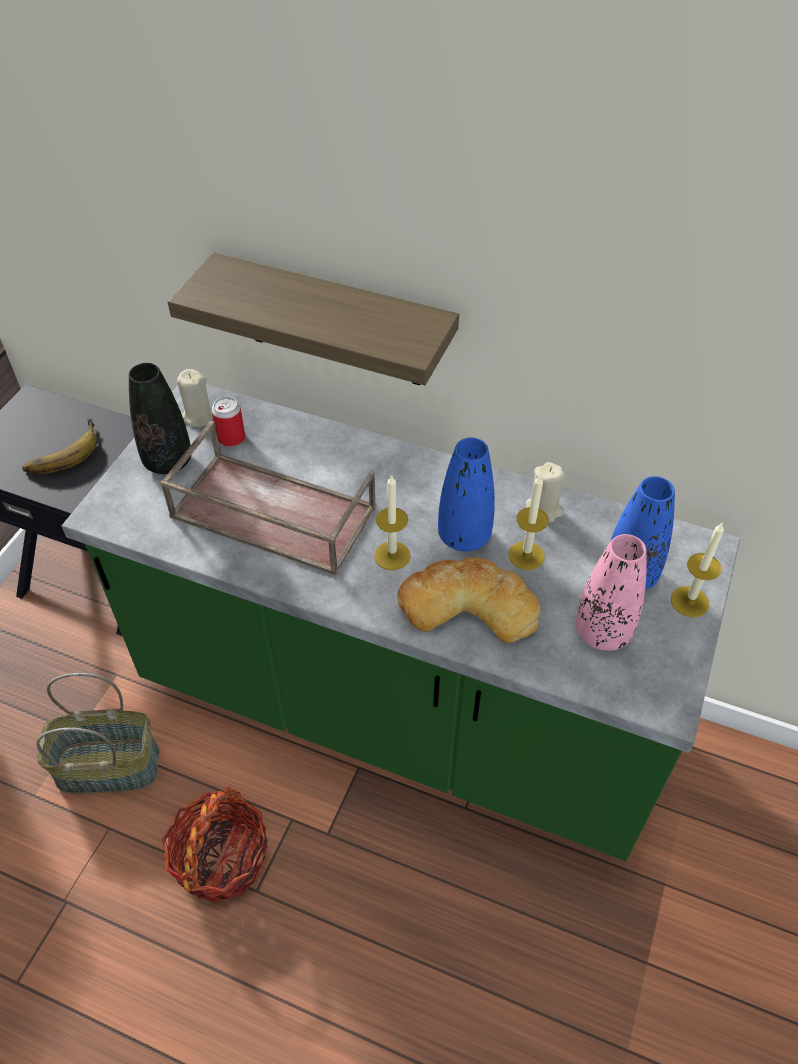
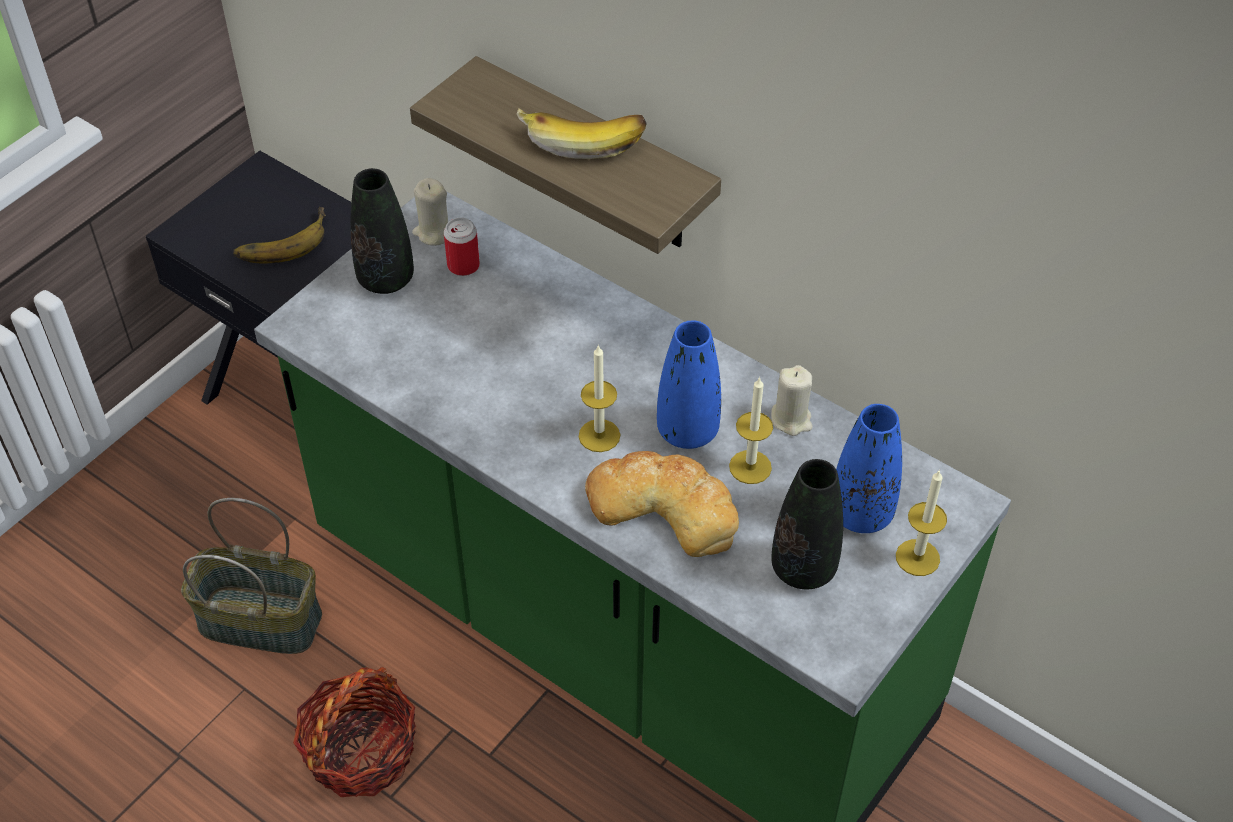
camera: 15 degrees right, 0 degrees up
brown tray [160,420,376,575] -> none
pink vase [576,534,647,651] -> black vase [771,459,843,589]
none -> banana [516,108,647,159]

